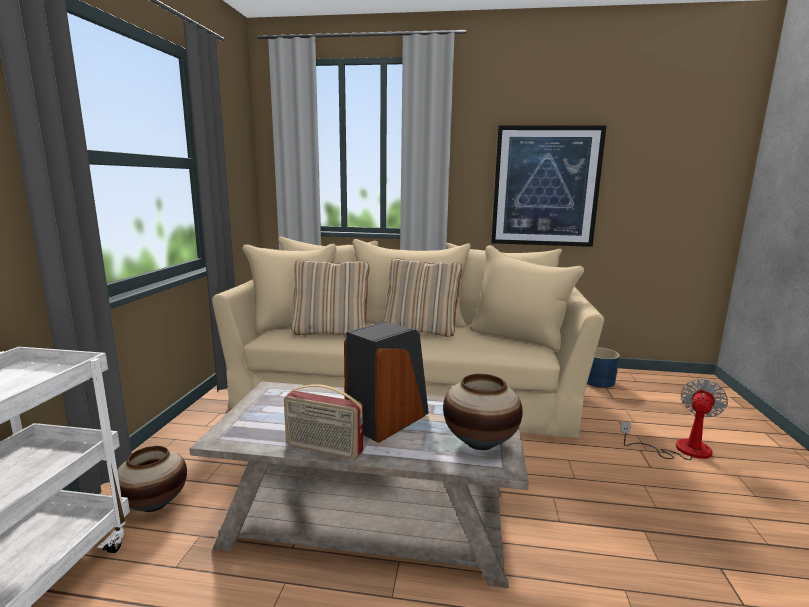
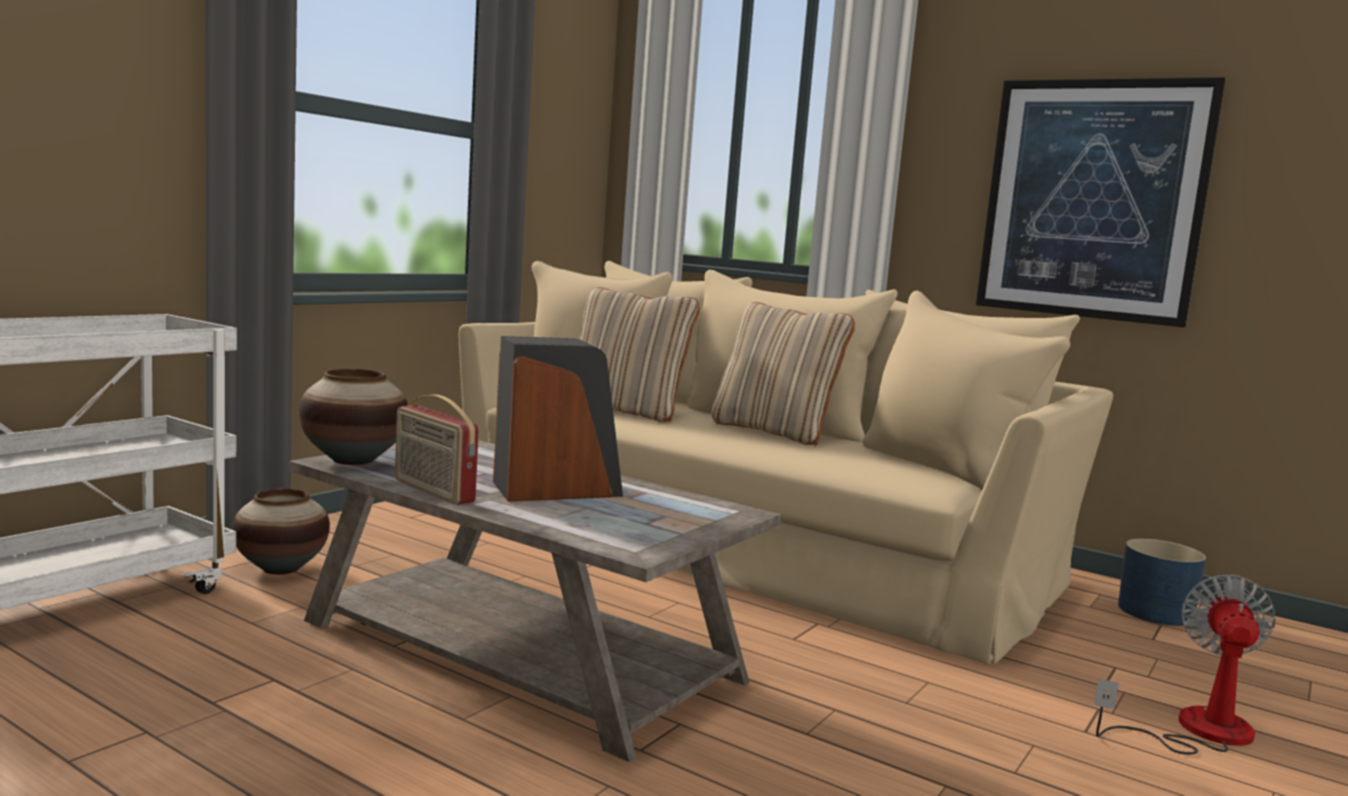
camera: 25 degrees right, 5 degrees down
vase [443,374,523,450] -> vase moved to [299,369,408,465]
fan [620,379,728,460] -> fan turned 45 degrees counterclockwise [1094,574,1276,755]

